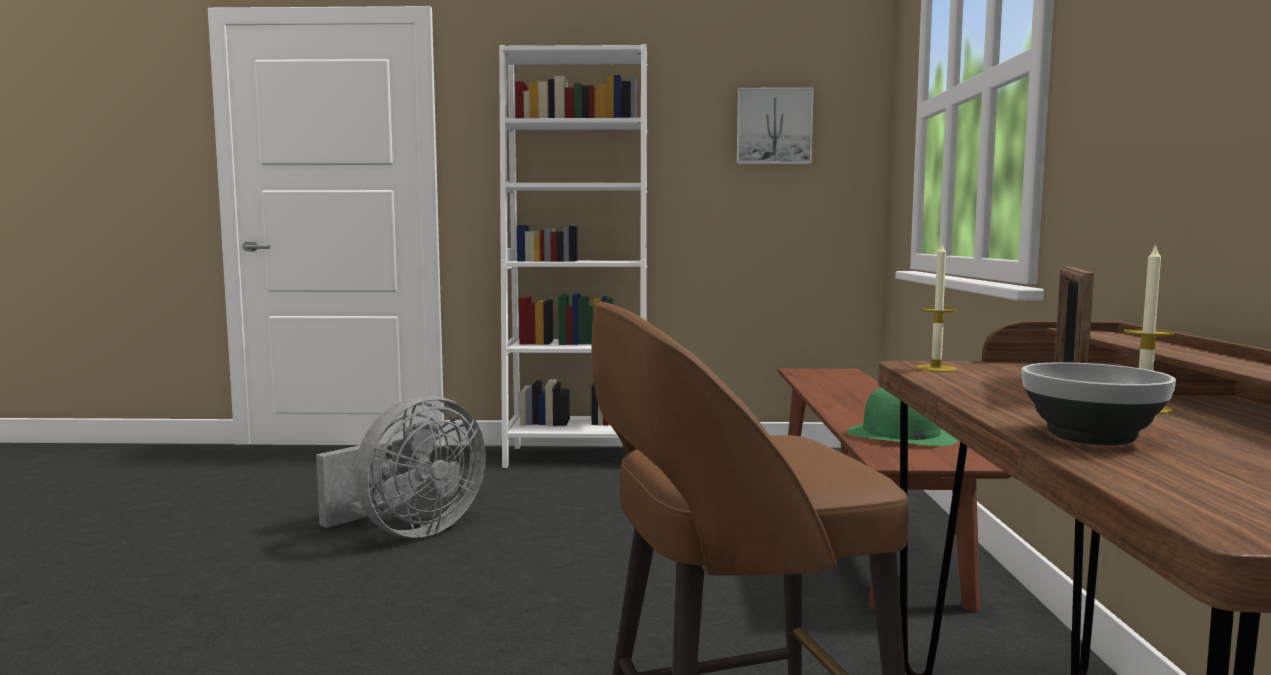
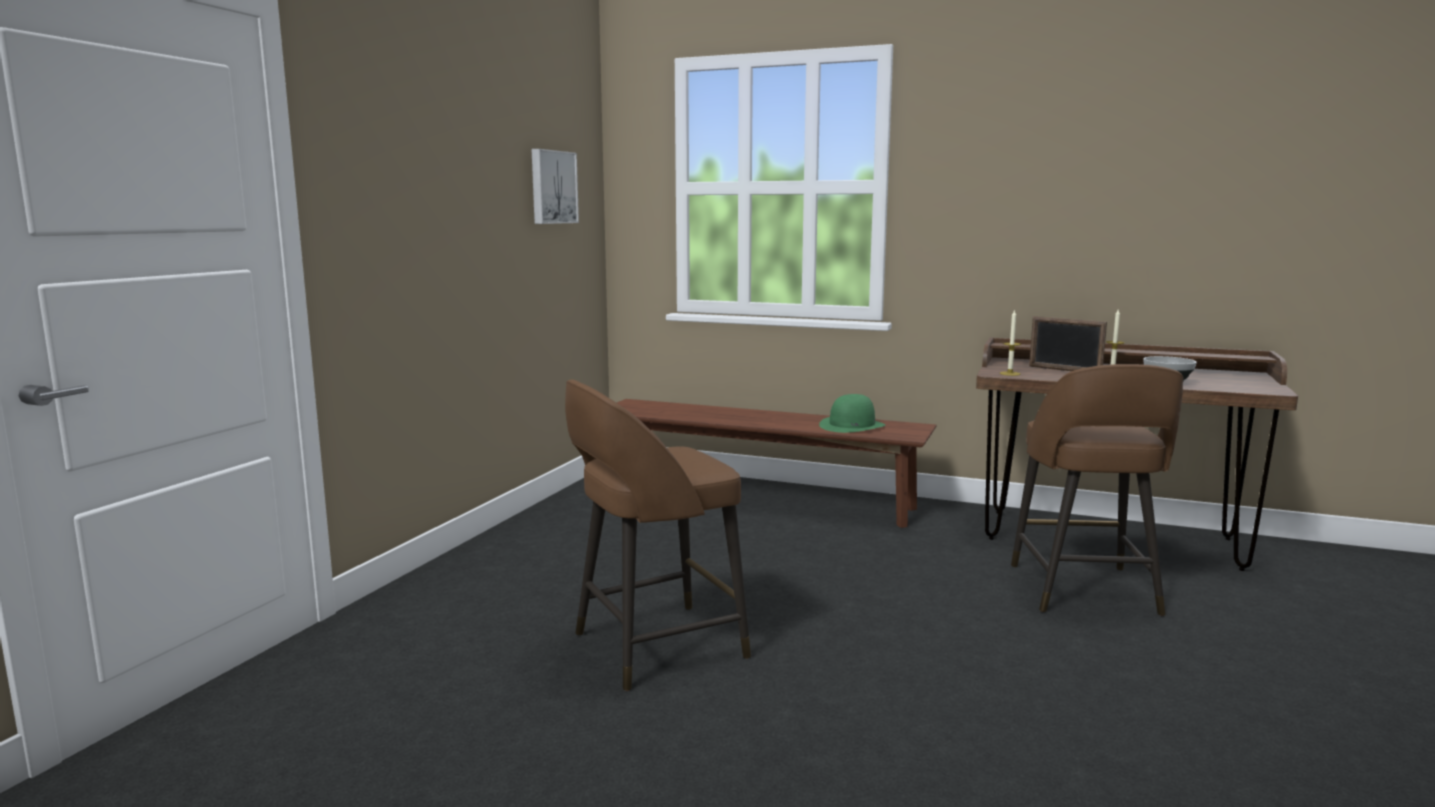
camera: 70 degrees left, 5 degrees up
grey fan [316,395,486,538] -> brown stool [565,379,751,691]
white bookcase [499,44,647,468] -> none

